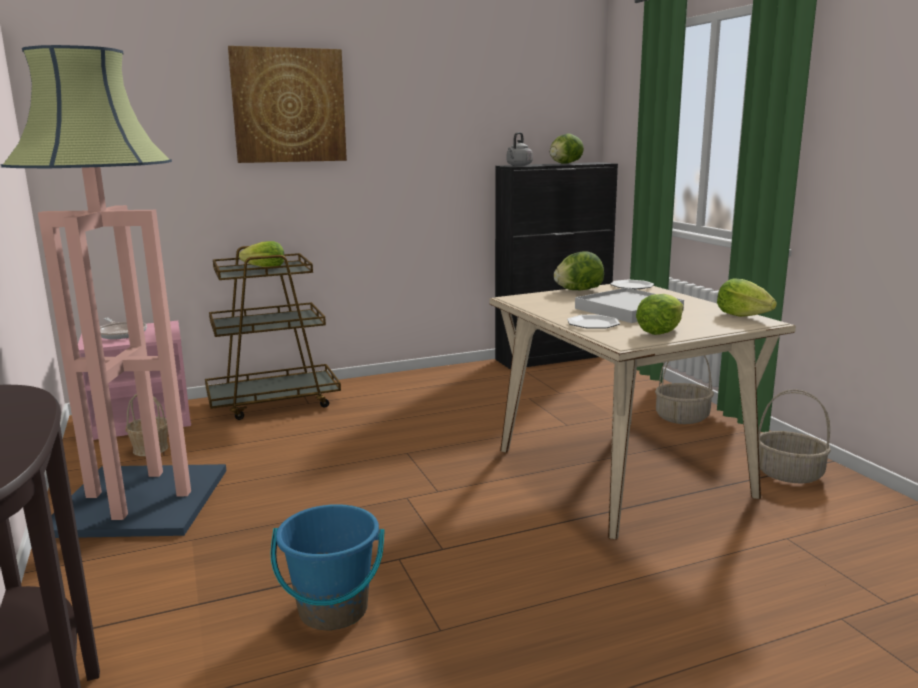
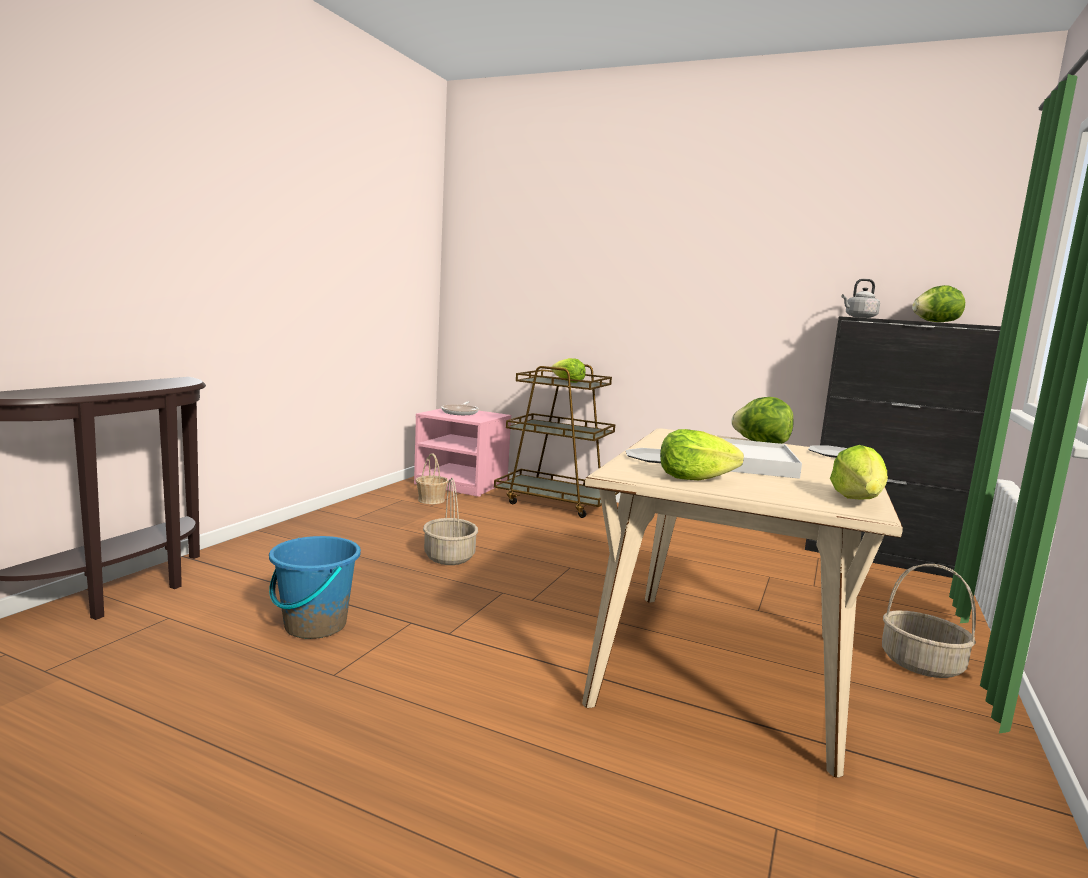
camera: 45 degrees right, 5 degrees down
floor lamp [1,45,227,538] -> none
picture [228,46,347,163] -> none
basket [758,389,831,483] -> basket moved to [423,478,478,565]

